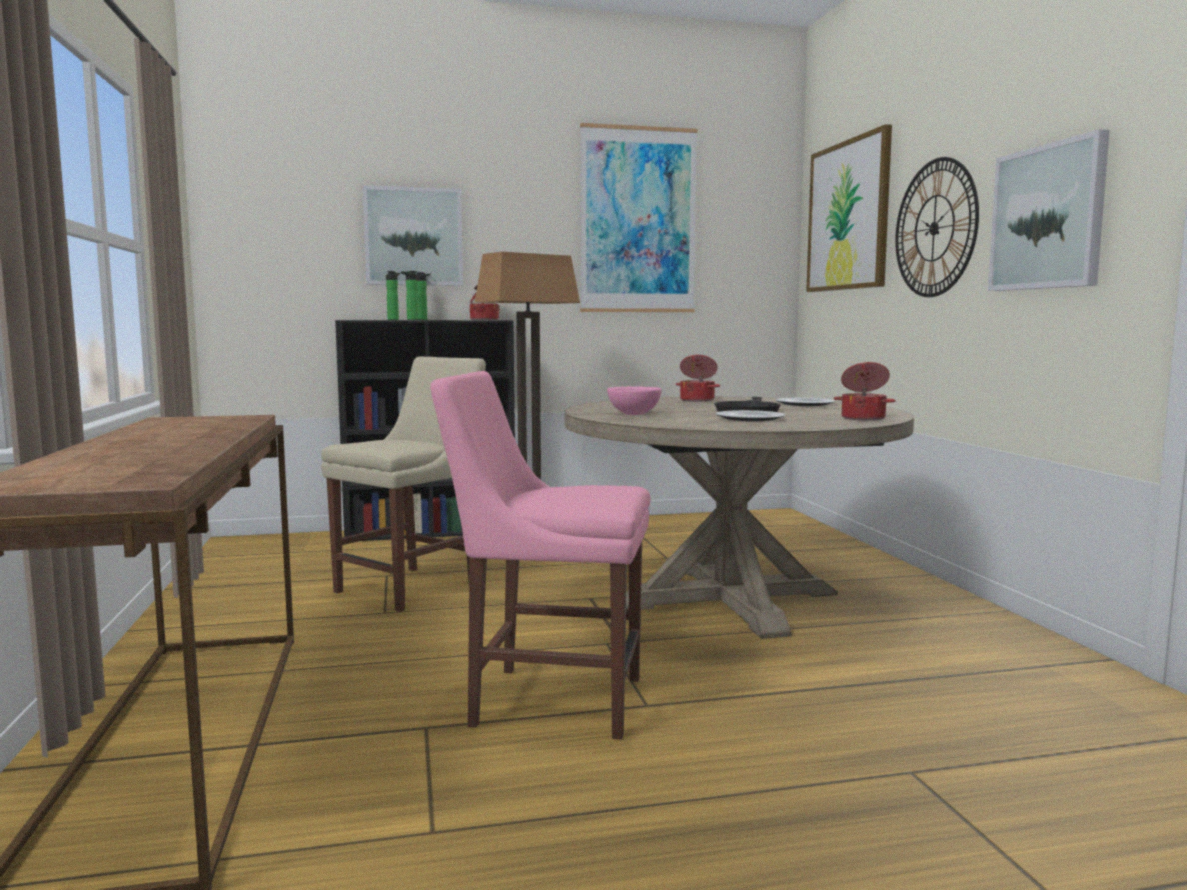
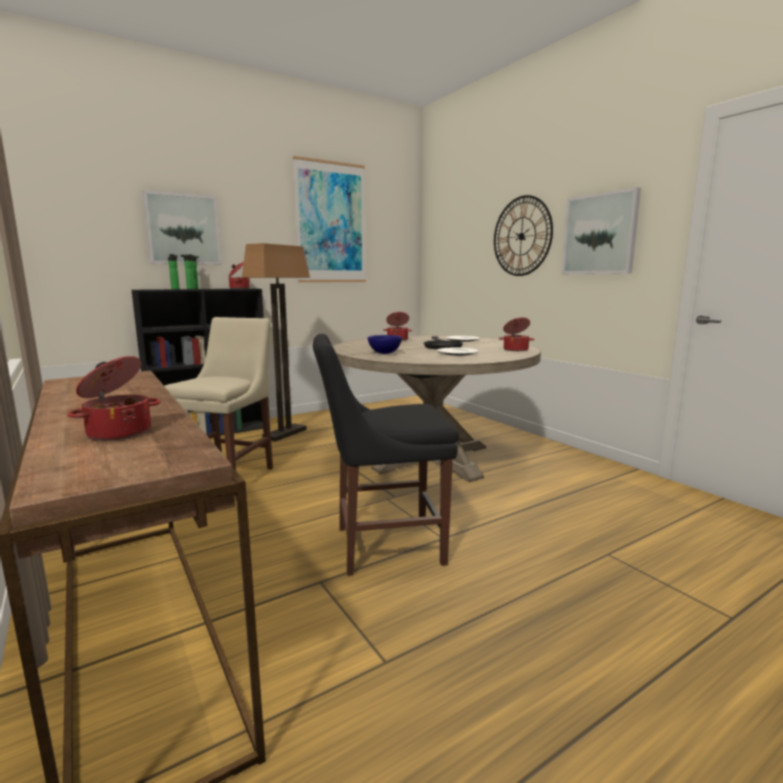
camera: 20 degrees left, 5 degrees up
pink chair [430,371,651,740] -> black chair [313,334,458,576]
pink bowl [607,387,662,415] -> blue bowl [368,335,402,354]
picture [806,124,892,292] -> none
none -> cooking pot [67,356,161,441]

